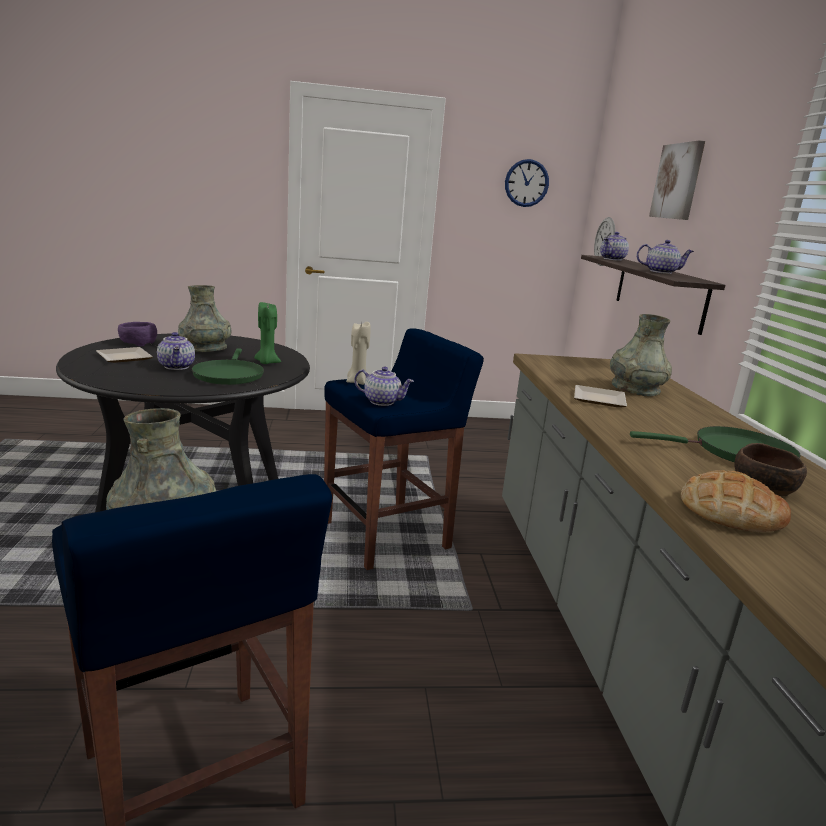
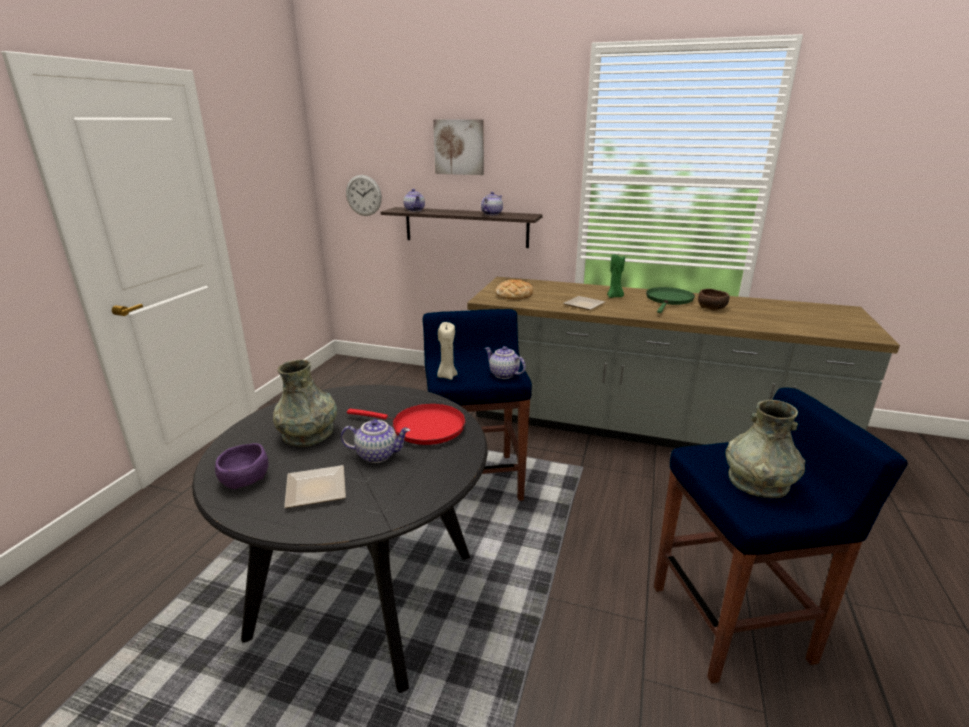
camera: 65 degrees left, 5 degrees up
green frying pan [191,348,264,385] -> red frying pan [347,404,466,445]
green candle [254,302,281,364] -> green candle moved to [607,254,625,298]
teapot [354,367,414,406] -> teapot turned 90 degrees counterclockwise [485,346,526,379]
wall clock [505,159,549,207] -> none
grey vase [610,314,672,397] -> none
bread [681,470,791,532] -> bread moved to [495,279,533,299]

